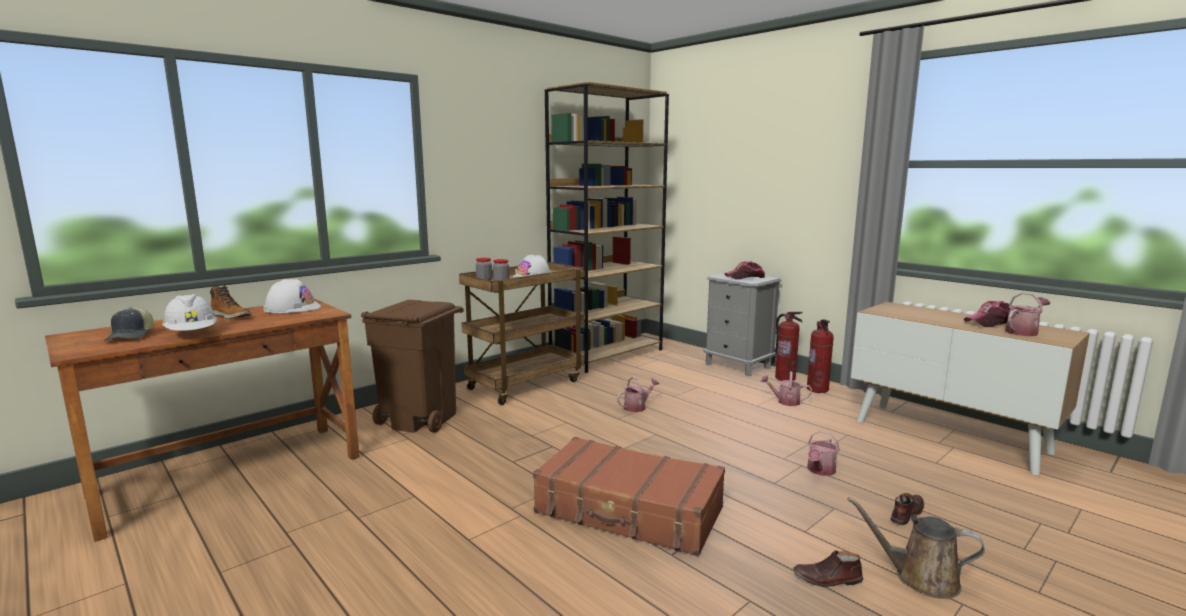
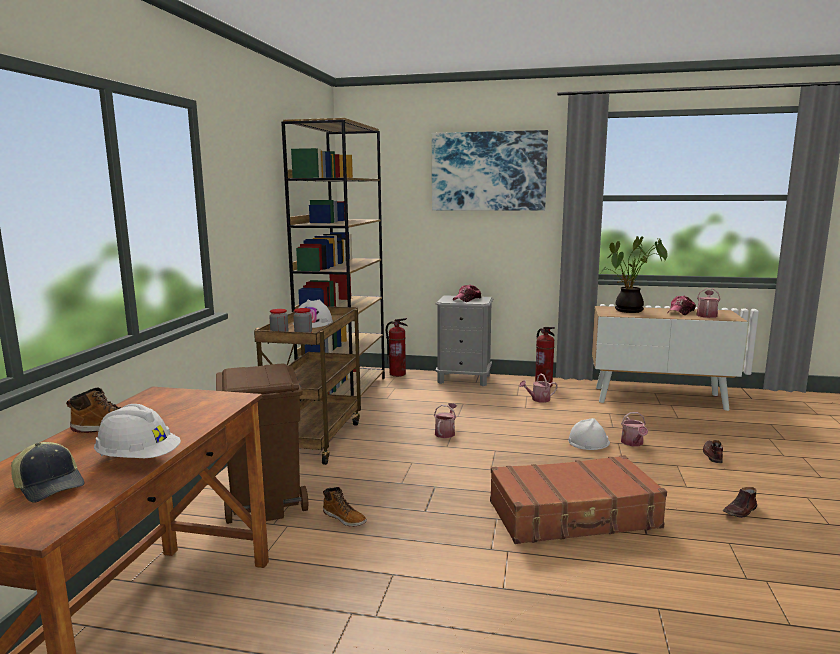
camera: 35 degrees left, 0 degrees up
white hard hat [263,279,321,313] -> white hard hat moved to [568,418,610,450]
fire extinguisher [775,312,803,381] -> fire extinguisher moved to [386,318,408,377]
brown watering can [847,497,985,599] -> none
none -> boot [323,487,367,527]
none -> picture [432,130,548,211]
none -> potted plant [600,236,668,313]

